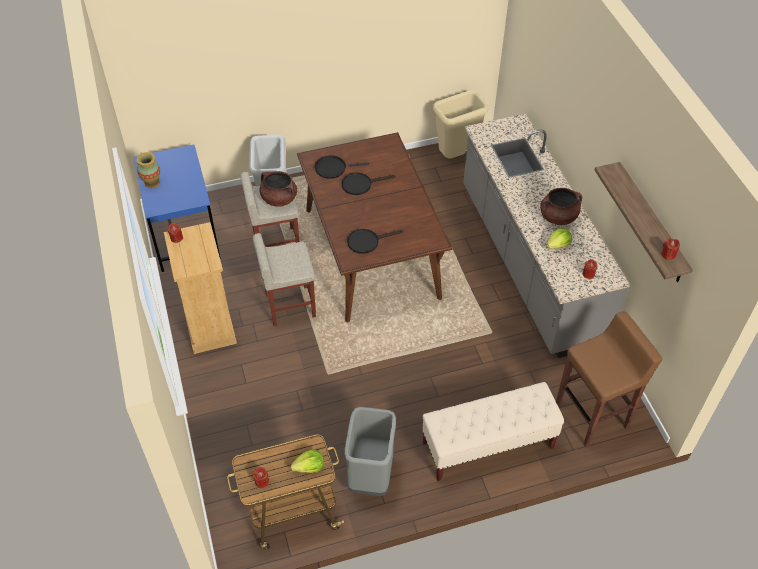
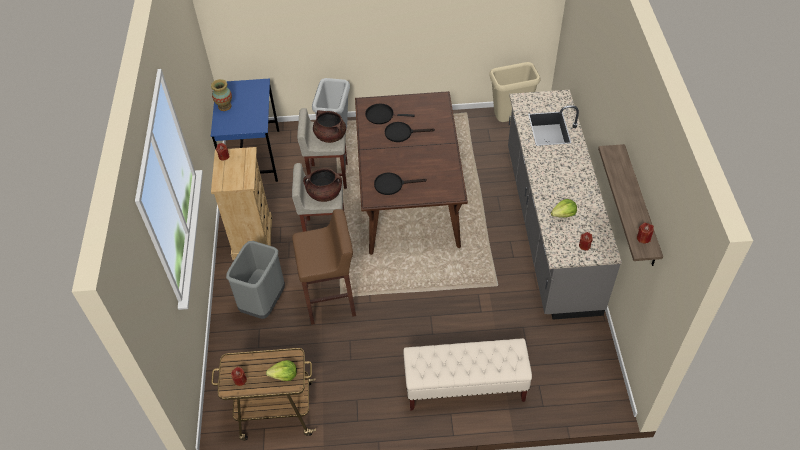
camera: 15 degrees right, 0 degrees up
grey trash can [344,407,396,496] -> grey trash can moved to [226,241,285,319]
brown cooking pot [540,188,582,225] -> brown cooking pot moved to [303,168,342,202]
brown stool [556,311,662,447] -> brown stool moved to [292,209,356,325]

